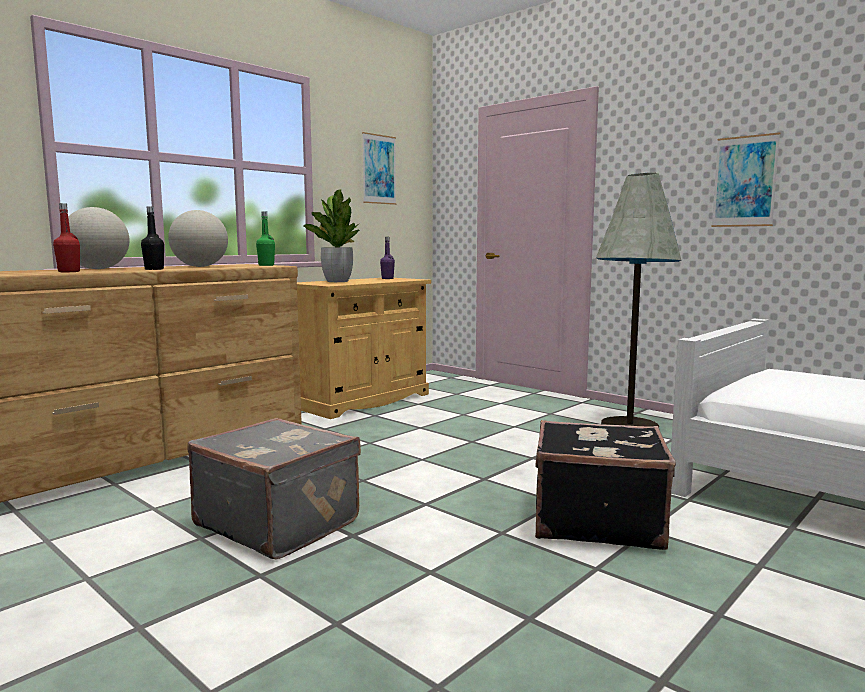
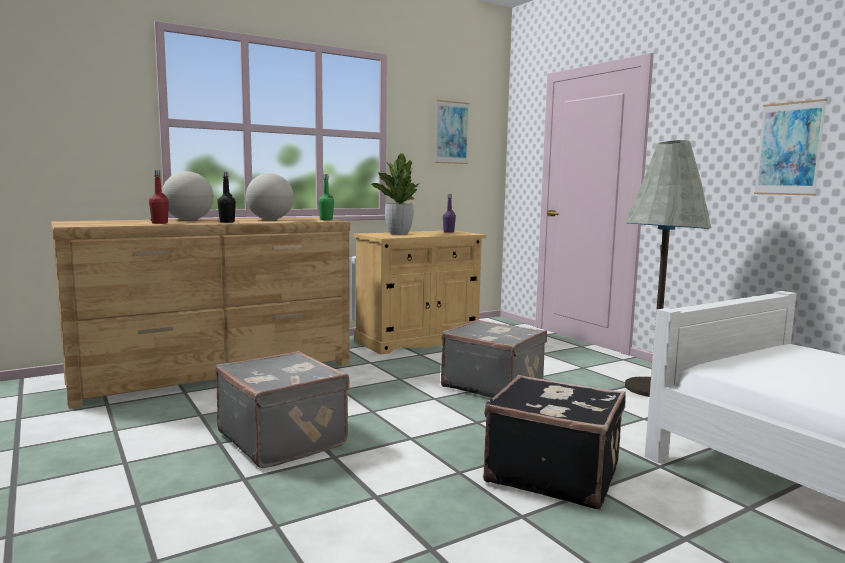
camera: 15 degrees right, 0 degrees up
none -> grey suitcase [441,320,547,398]

